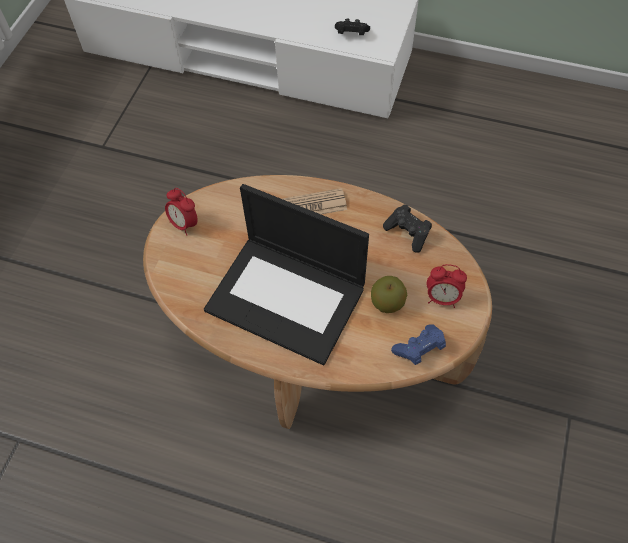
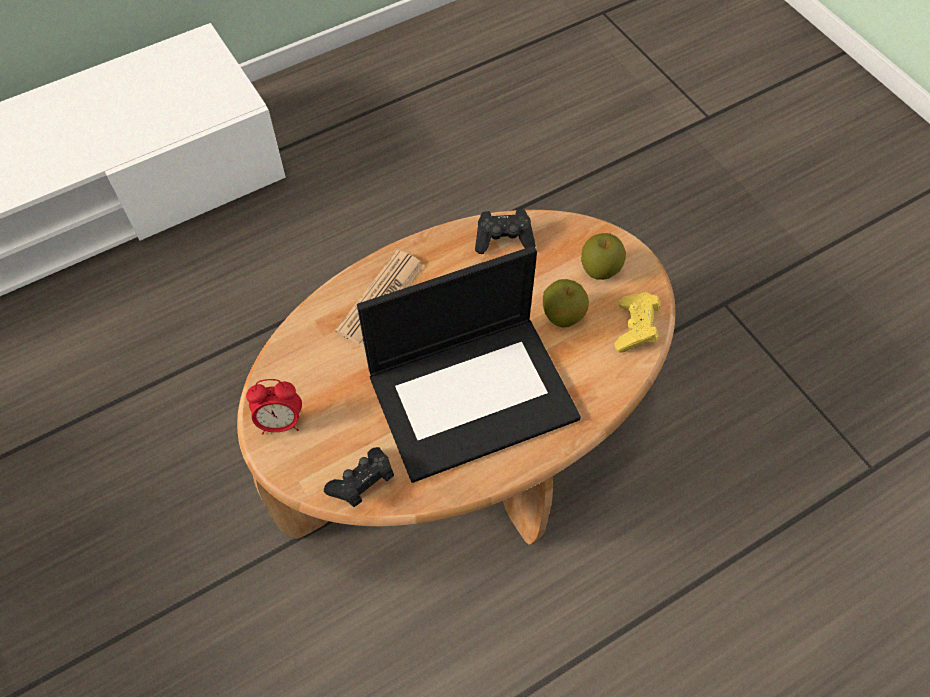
camera: 50 degrees left, 0 degrees up
black game controller [335,19,370,35] -> black game controller moved to [324,447,394,507]
blue game controller [391,324,446,365] -> yellow game controller [614,292,660,353]
alarm clock [426,264,467,308] -> apple [581,233,626,280]

